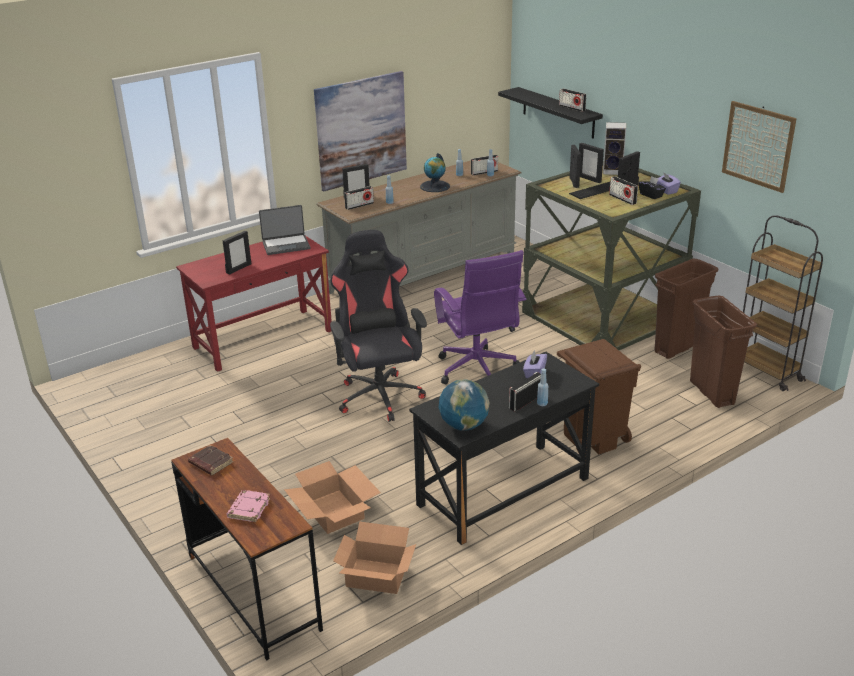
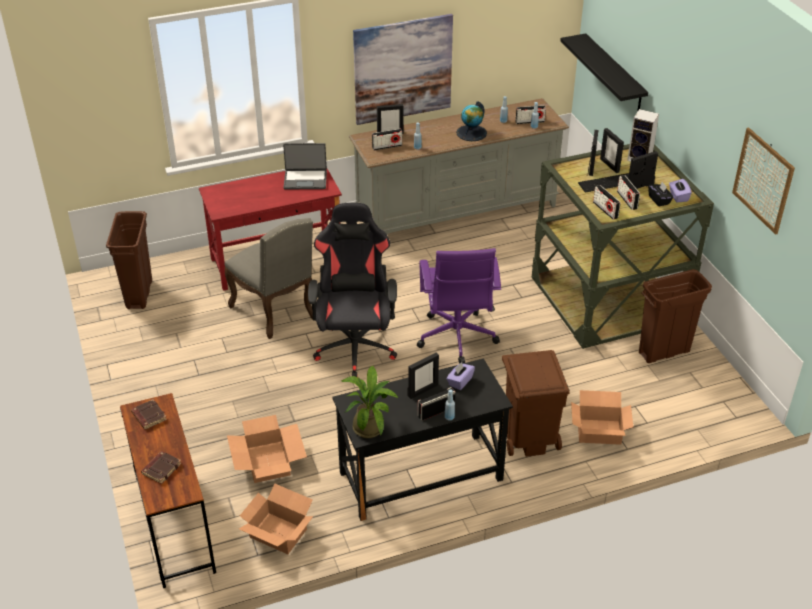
camera: 15 degrees right, 10 degrees up
picture frame [223,231,251,275] -> picture frame moved to [407,353,439,399]
pink book [227,490,270,522] -> brown book [141,451,182,484]
globe [438,379,490,431] -> potted plant [341,366,398,438]
radio [559,88,586,112] -> radio moved to [593,185,620,220]
brown trash can [690,296,757,408] -> brown trash can moved to [106,211,152,309]
brown cart [743,215,823,391] -> none
none -> grey chair [224,218,313,339]
none -> cardboard box [571,390,633,445]

